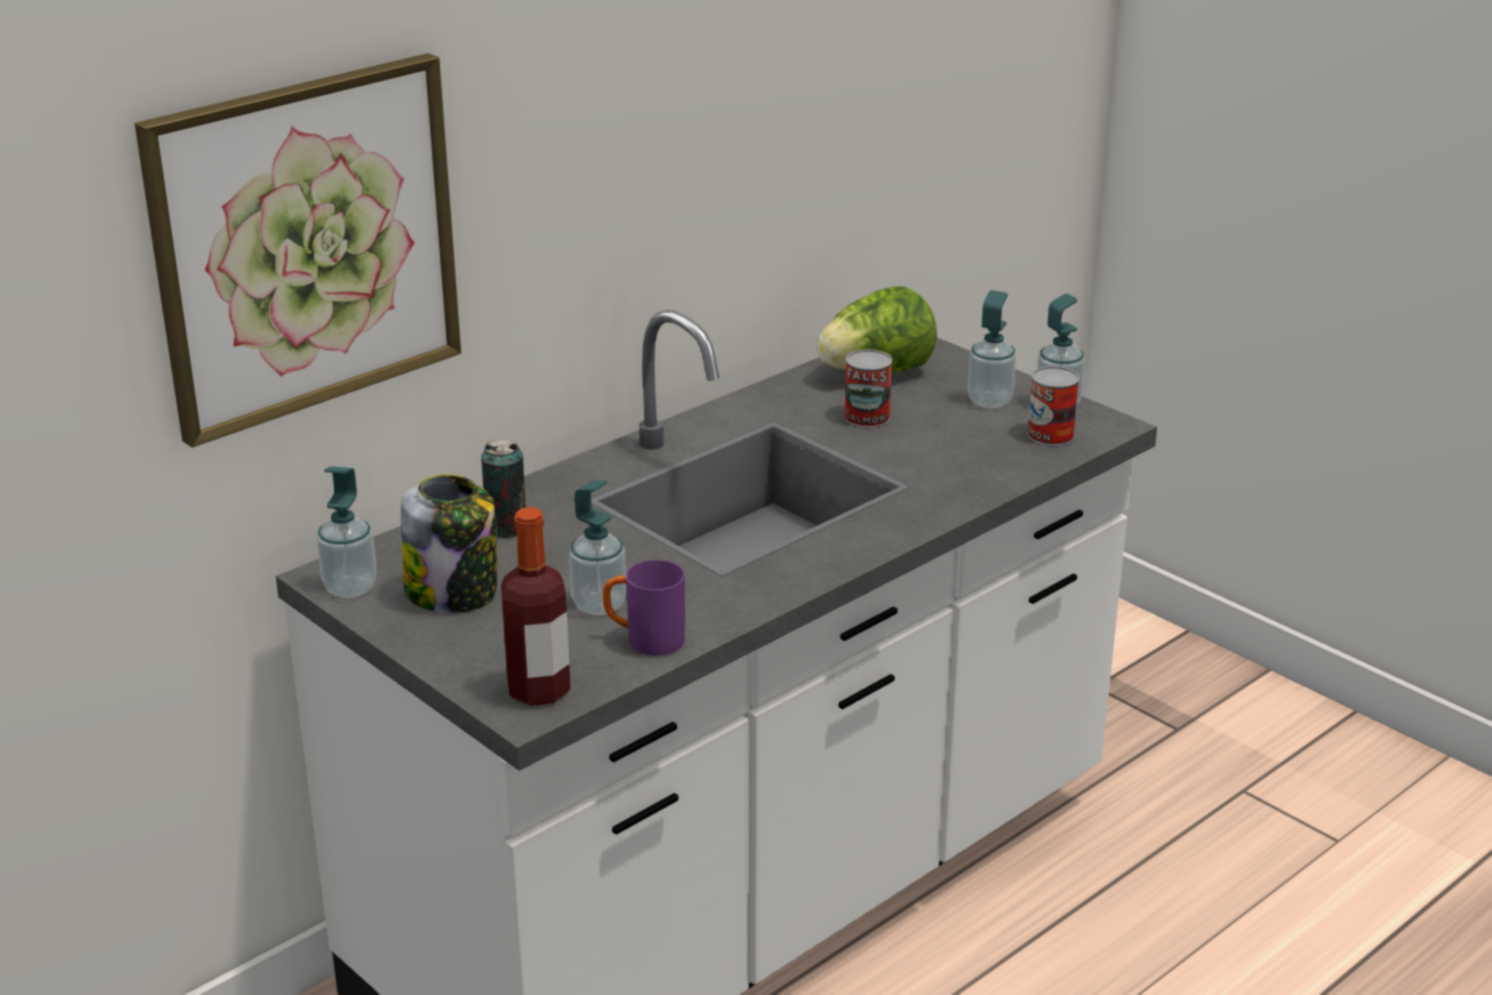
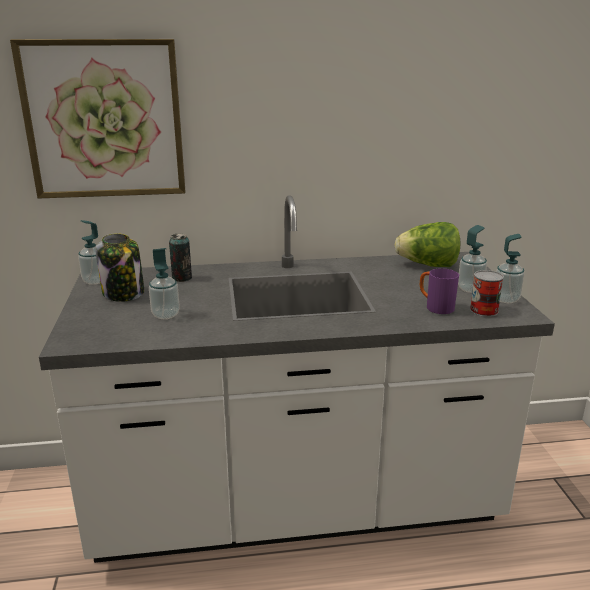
camera: 35 degrees right, 5 degrees down
bottle [501,507,571,706] -> none
purple mug [603,560,685,656] -> purple mug moved to [420,268,459,314]
can [844,349,893,428] -> none

